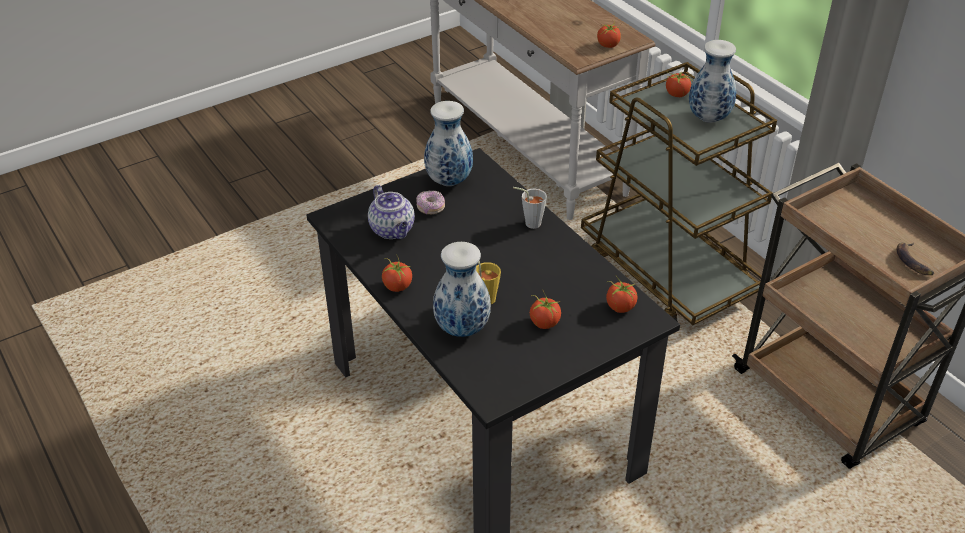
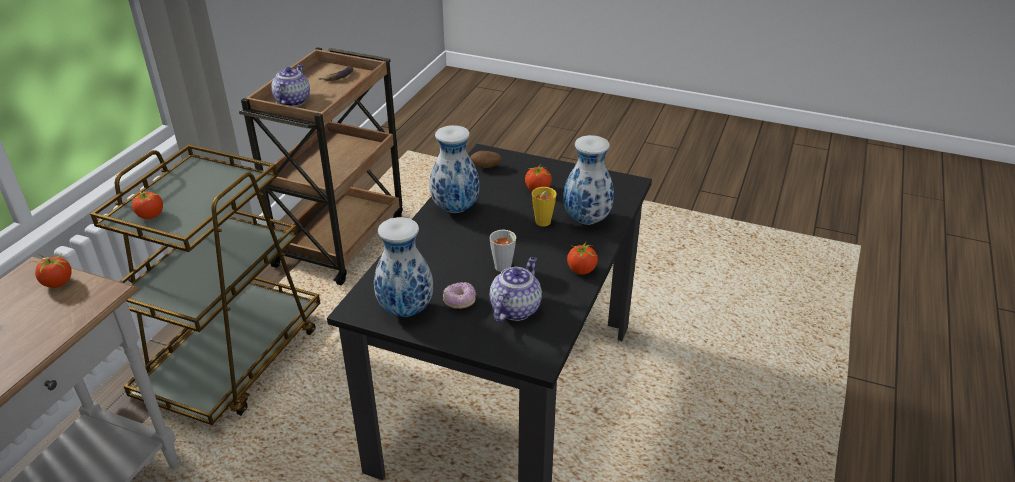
camera: 125 degrees left, 5 degrees down
grey cup [513,187,547,229] -> grey cup moved to [490,230,516,272]
tomato [606,276,637,313] -> potato [470,151,501,168]
vase [689,40,736,123] -> vase moved to [430,125,479,213]
none -> teapot [271,64,310,107]

